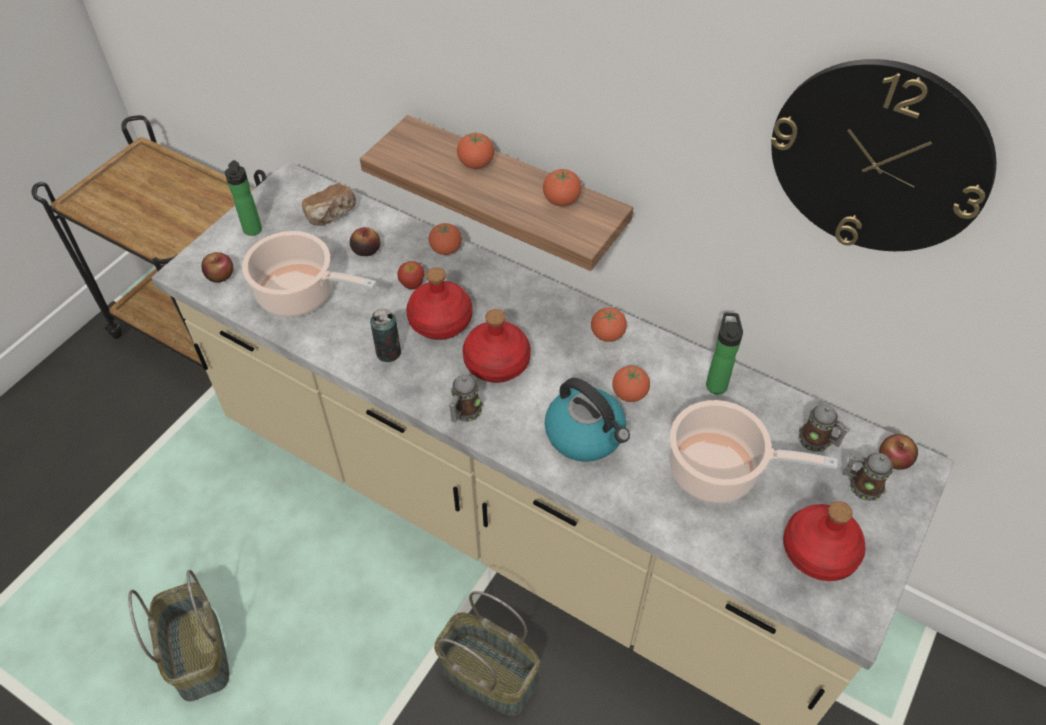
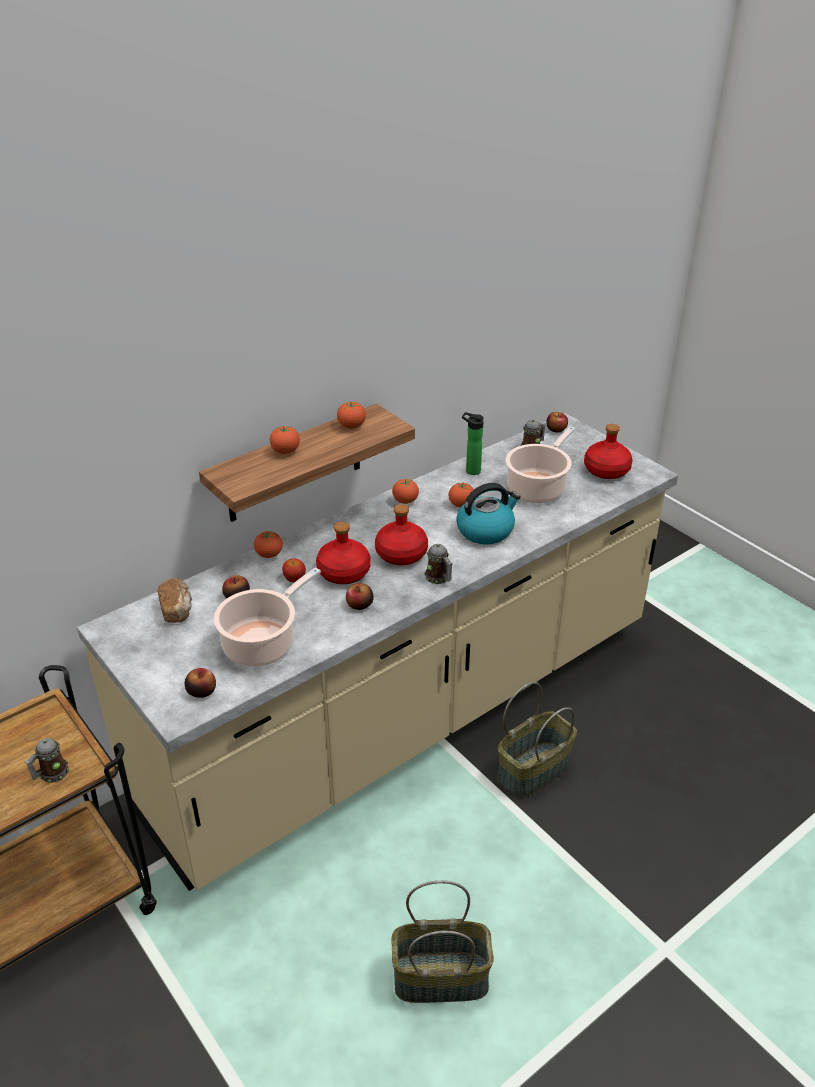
camera: 70 degrees left, 15 degrees down
bottle [225,160,262,236] -> none
can [370,309,401,362] -> apple [346,583,374,610]
wall clock [771,59,996,251] -> none
mug [843,453,893,501] -> mug moved to [24,738,69,783]

